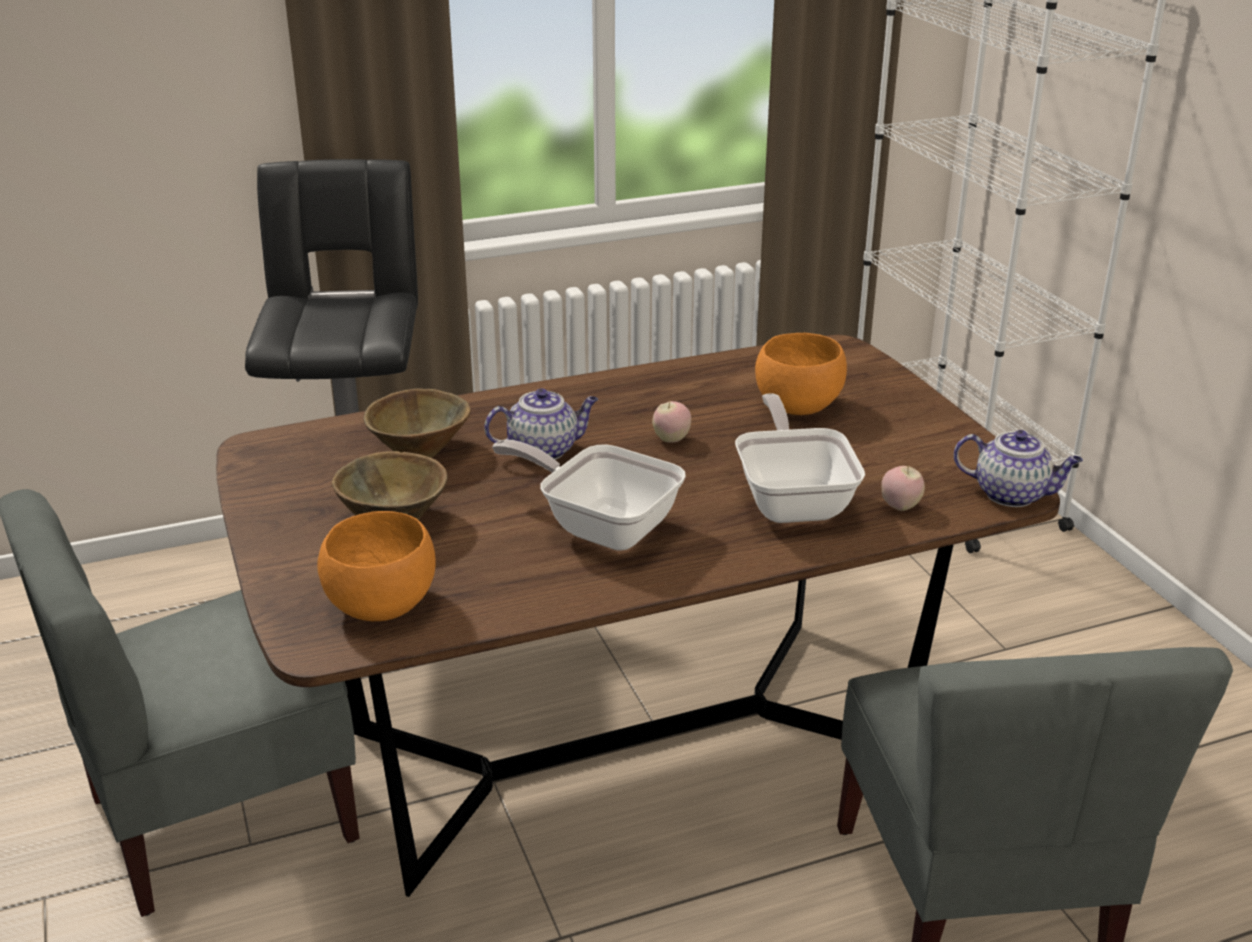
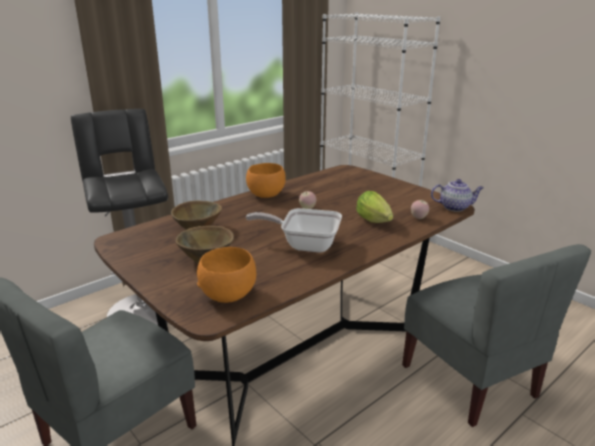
camera: 20 degrees left, 5 degrees down
teapot [484,388,598,460] -> none
frying pan [735,393,865,523] -> lettuce [356,191,393,223]
orange bowl [755,333,847,415] -> orange bowl moved to [246,163,286,198]

